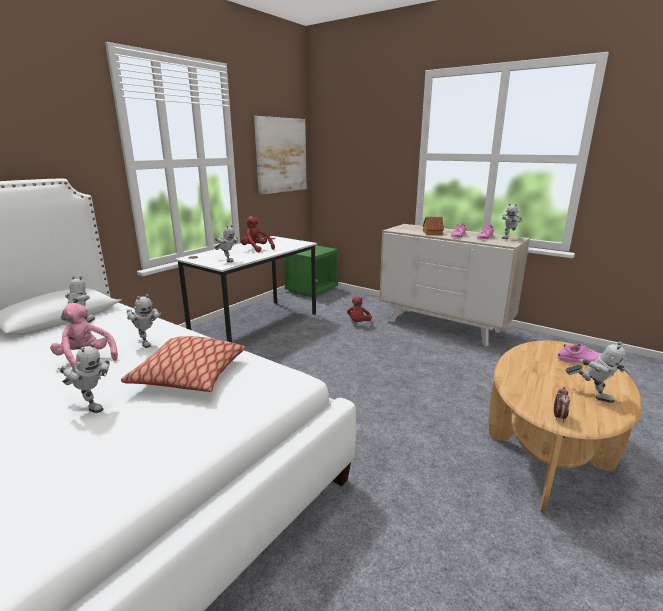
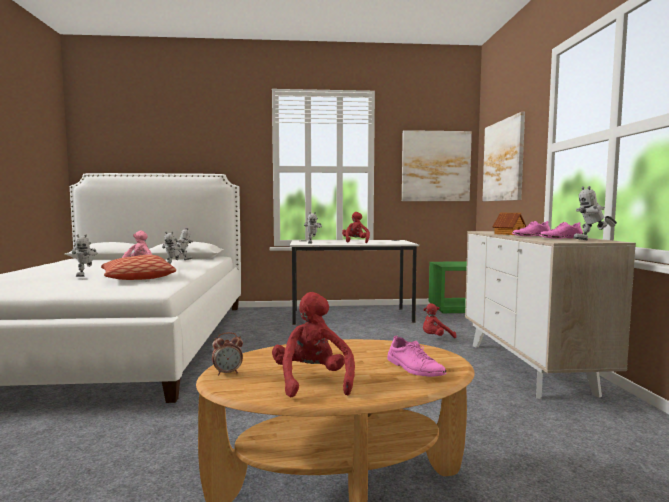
camera: 50 degrees right, 15 degrees down
toy robot [565,341,628,403] -> red plush toy [272,292,355,397]
none -> picture [482,112,525,201]

